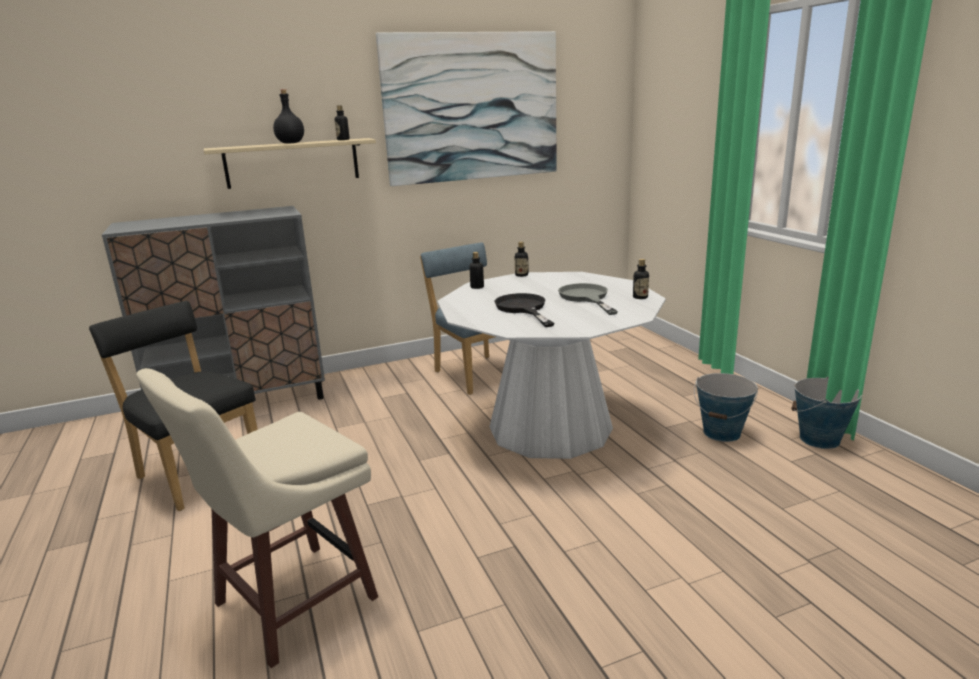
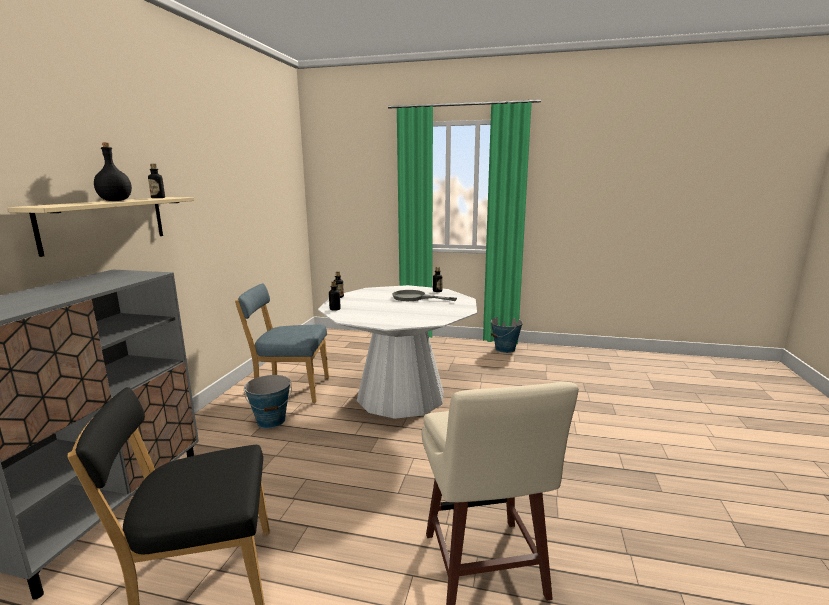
camera: 55 degrees left, 5 degrees down
picture [376,31,557,186] -> none
black frying pan [494,293,554,327] -> none
bucket [694,373,758,442] -> bucket moved to [244,375,292,428]

